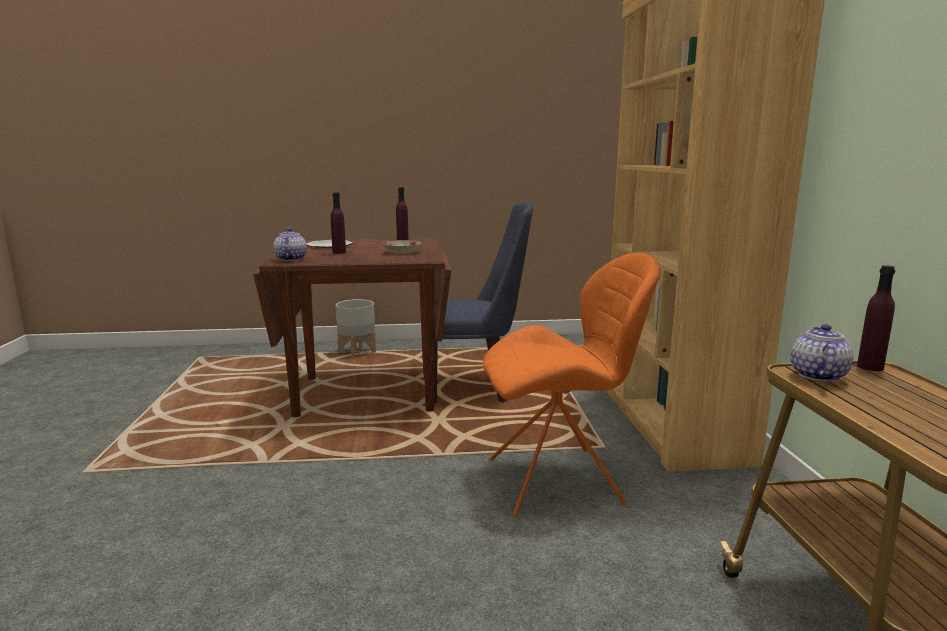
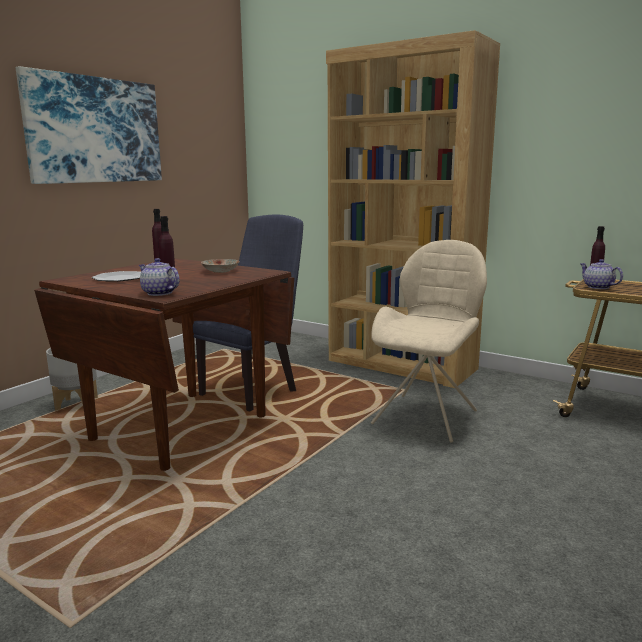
camera: 50 degrees left, 0 degrees up
orange chair [483,253,660,516] -> beige chair [371,240,487,443]
none -> picture [16,66,162,184]

